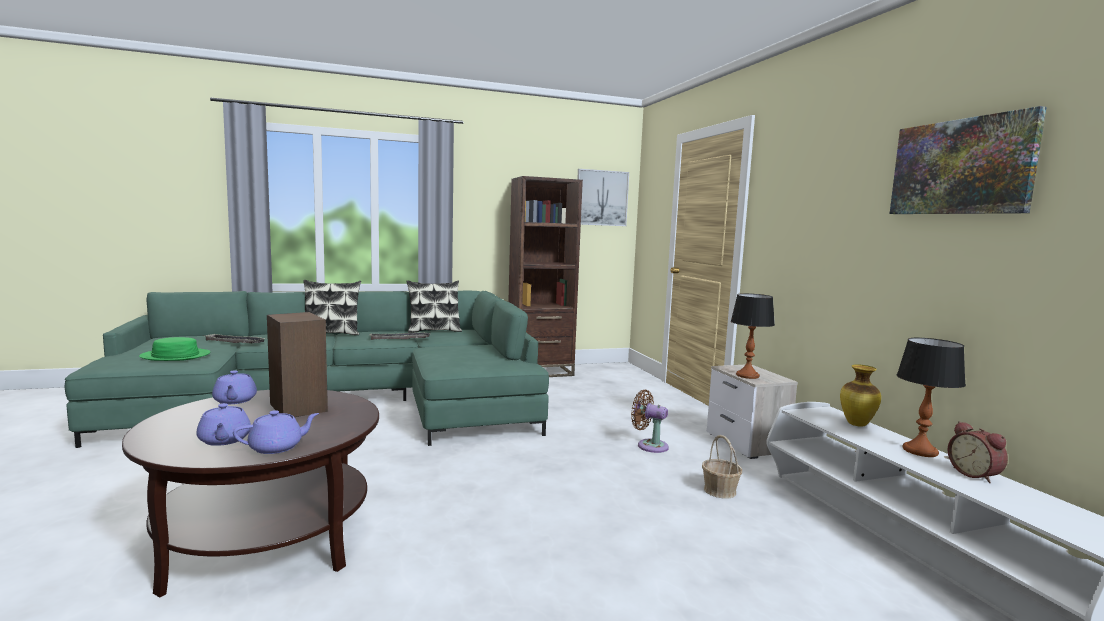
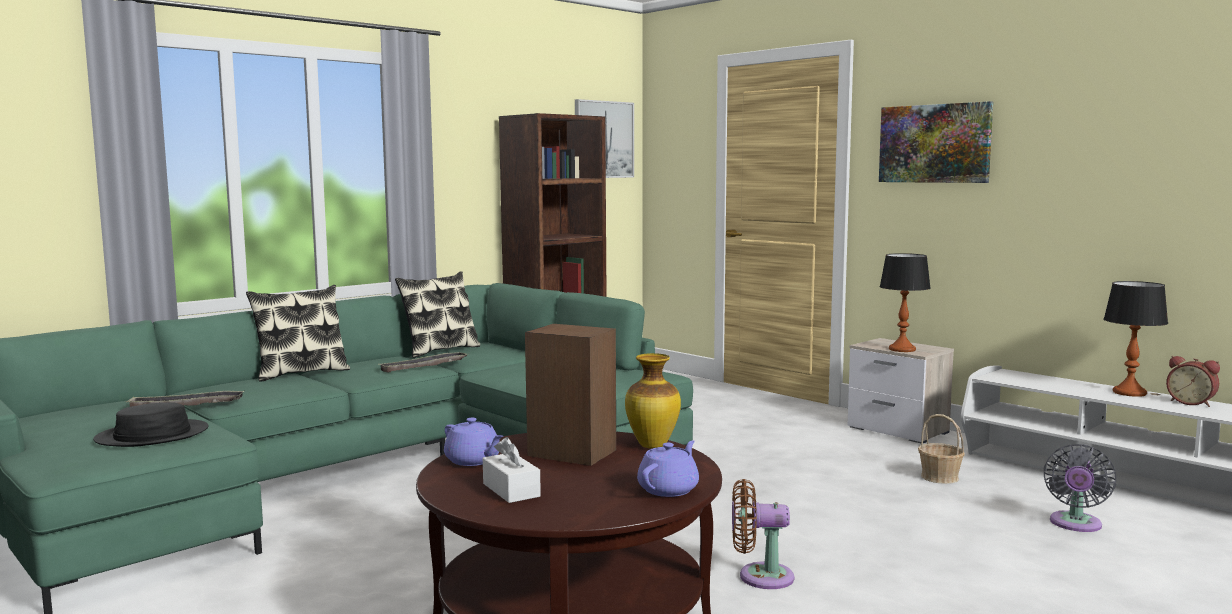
camera: 25 degrees left, 0 degrees up
green hat [139,337,210,361] -> black hat [93,402,209,447]
purple teapot [196,403,251,446] -> none
brown fan [631,390,669,453] -> brown fan moved to [732,479,794,589]
vase [840,364,881,427] -> vase moved to [625,353,681,449]
picture [890,106,1047,214] -> picture moved to [879,101,993,183]
none -> white tissue box [483,437,541,503]
none -> grey fan [1044,444,1116,532]

